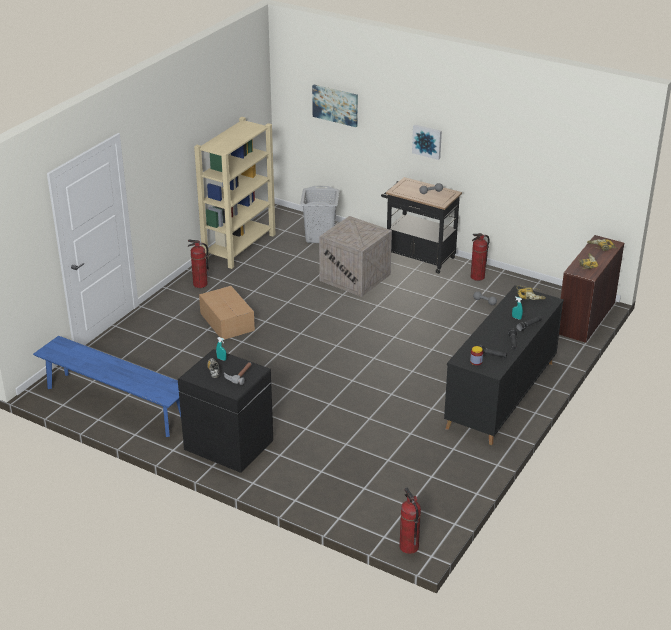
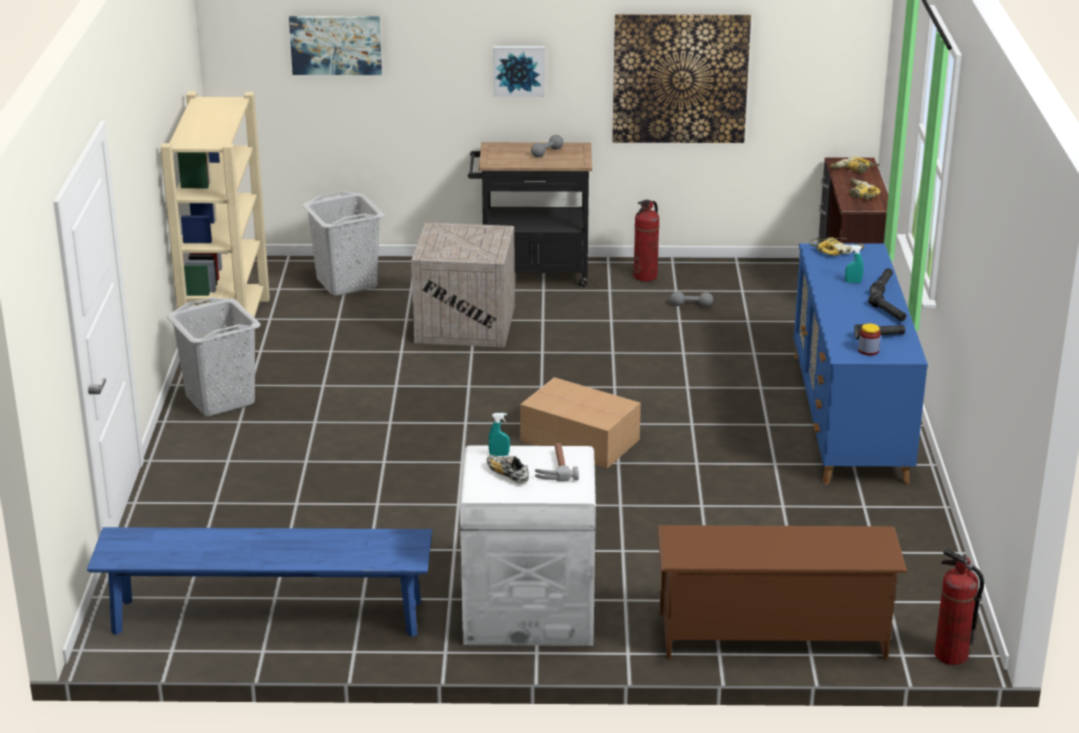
camera: 30 degrees left, 5 degrees down
black washing machine [178,349,273,473] -> white washing machine [460,446,596,646]
fire extinguisher [188,239,209,288] -> grey laundry basket [166,297,261,416]
cardboard box [199,286,255,340] -> cardboard box moved to [520,377,641,468]
black dresser [444,285,564,446] -> blue dresser [794,243,928,485]
none -> picture [612,14,751,143]
none -> brown shoe rack [657,525,907,660]

